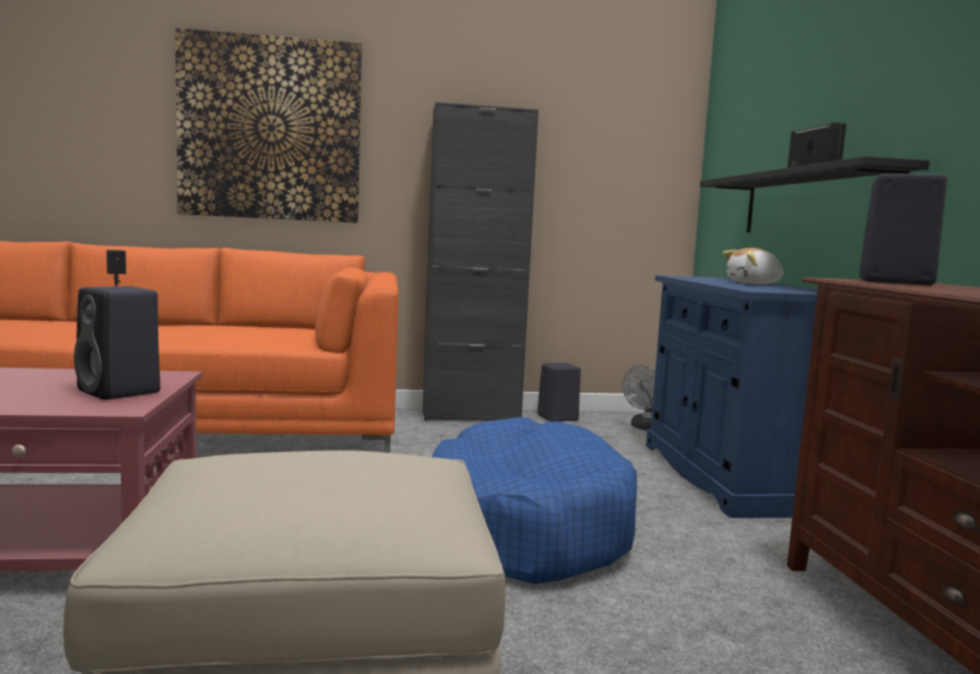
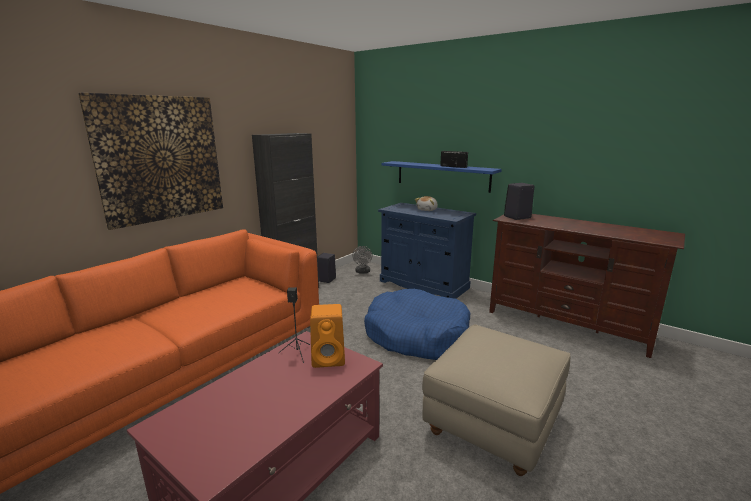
camera: 45 degrees left, 10 degrees up
black speaker [74,286,160,400] -> orange speaker [310,304,345,368]
black shelf [700,156,930,233] -> blue shelf [382,161,502,193]

